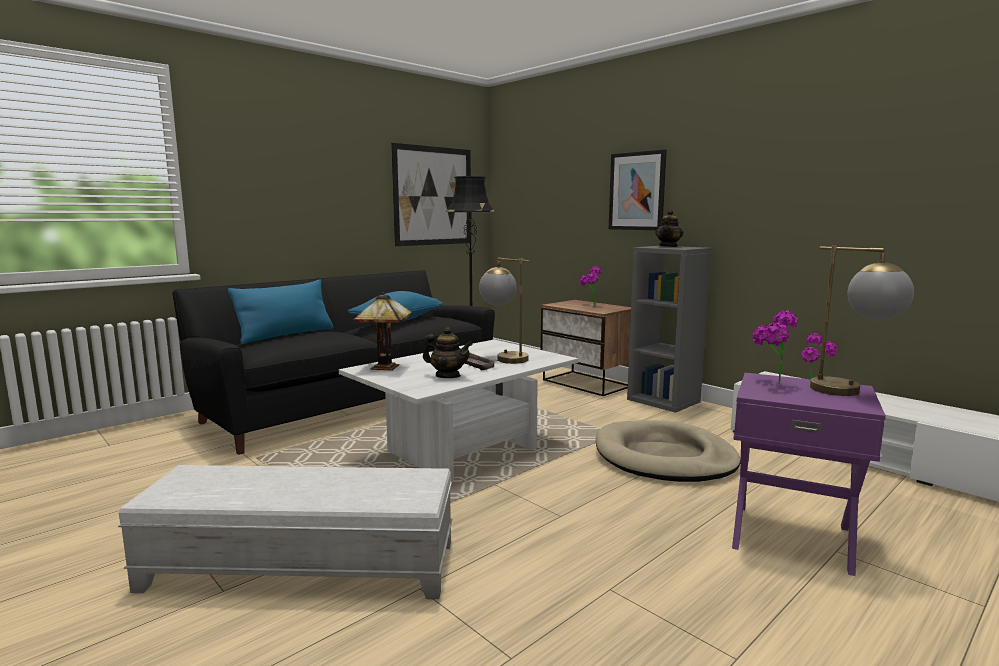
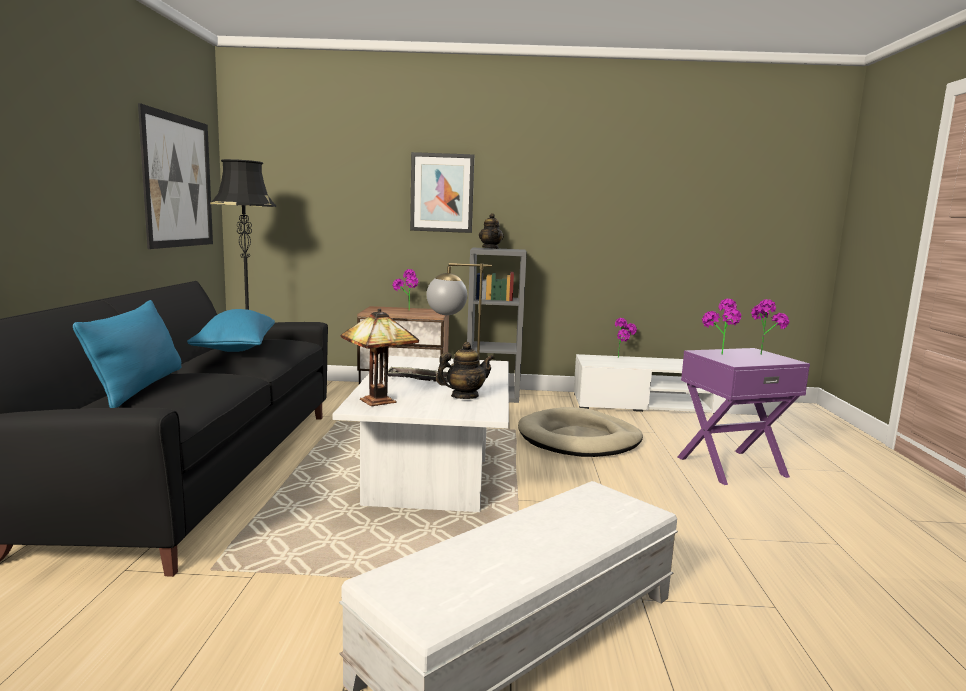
camera: 45 degrees left, 0 degrees up
table lamp [810,246,914,396] -> potted plant [751,299,789,355]

